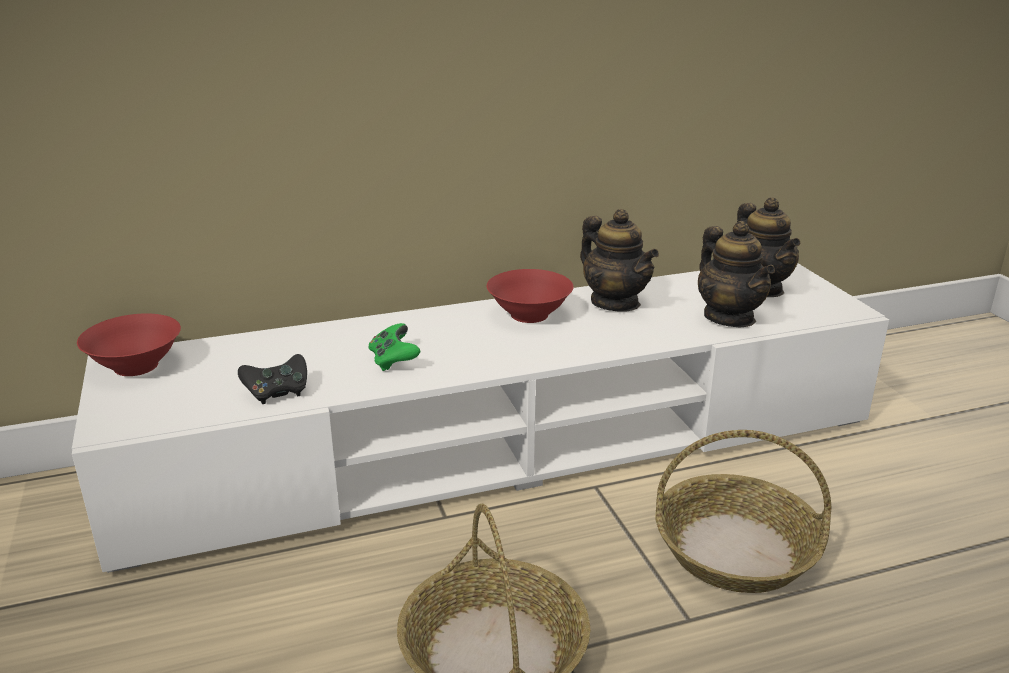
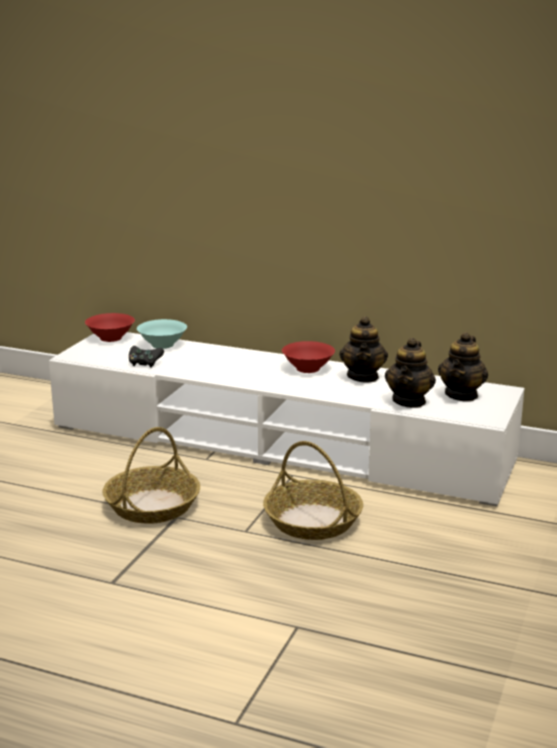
camera: 40 degrees right, 5 degrees down
green game controller [368,323,420,371] -> none
none -> turquoise bowl [137,319,187,349]

